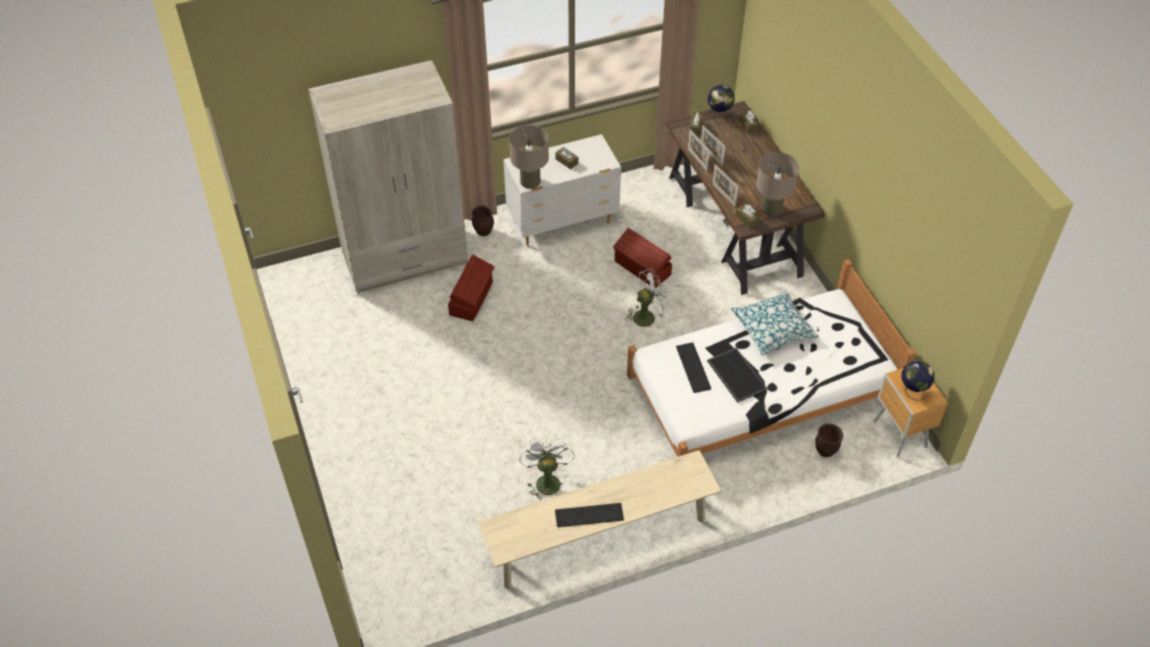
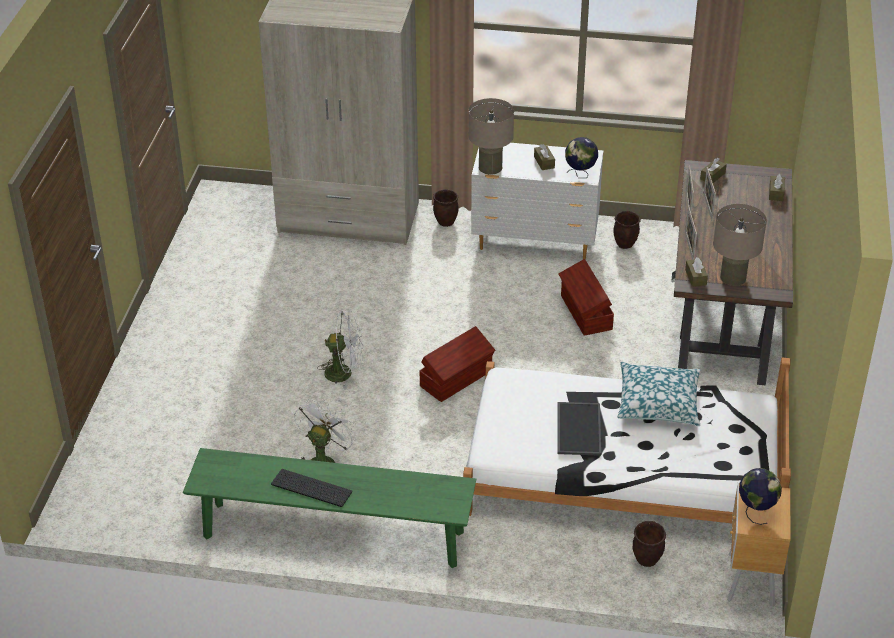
camera: 30 degrees right, 10 degrees down
brown storage box [448,254,495,321] -> brown storage box moved to [419,326,495,402]
beige bench [478,450,721,589] -> green bench [183,448,476,568]
white fan [625,268,672,329] -> white fan moved to [317,311,363,390]
keyboard [676,342,711,393] -> none
globe [708,85,735,118] -> globe moved to [565,137,598,177]
none -> brown planter [614,211,641,249]

